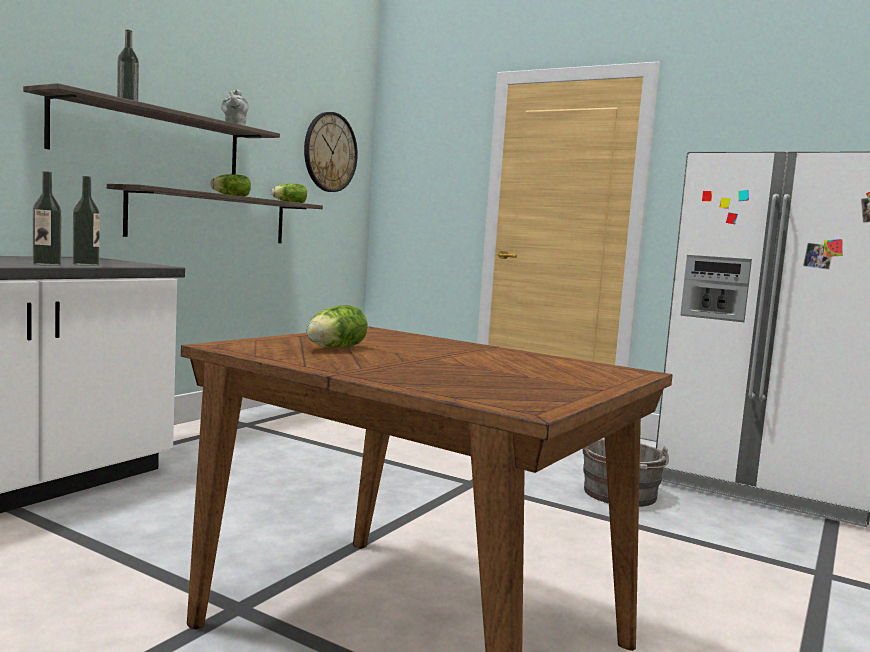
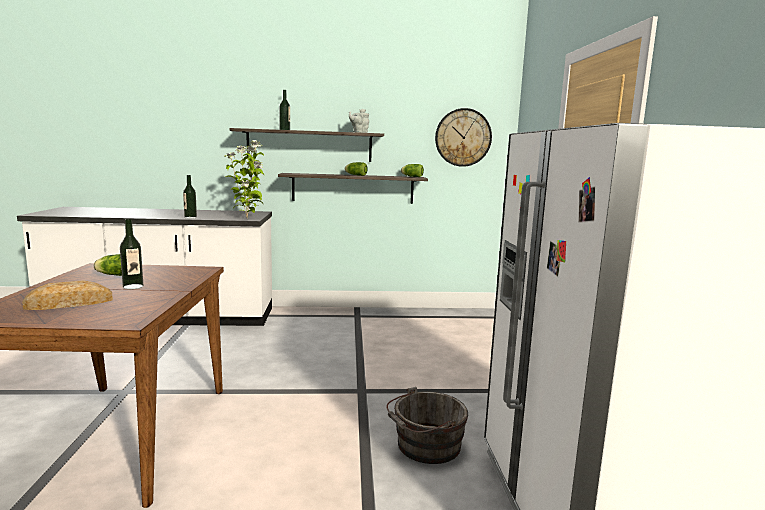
camera: 55 degrees right, 5 degrees up
bottle [73,176,100,266] -> bottle moved to [120,219,143,289]
none -> bread [22,280,113,310]
none -> potted plant [225,140,265,217]

